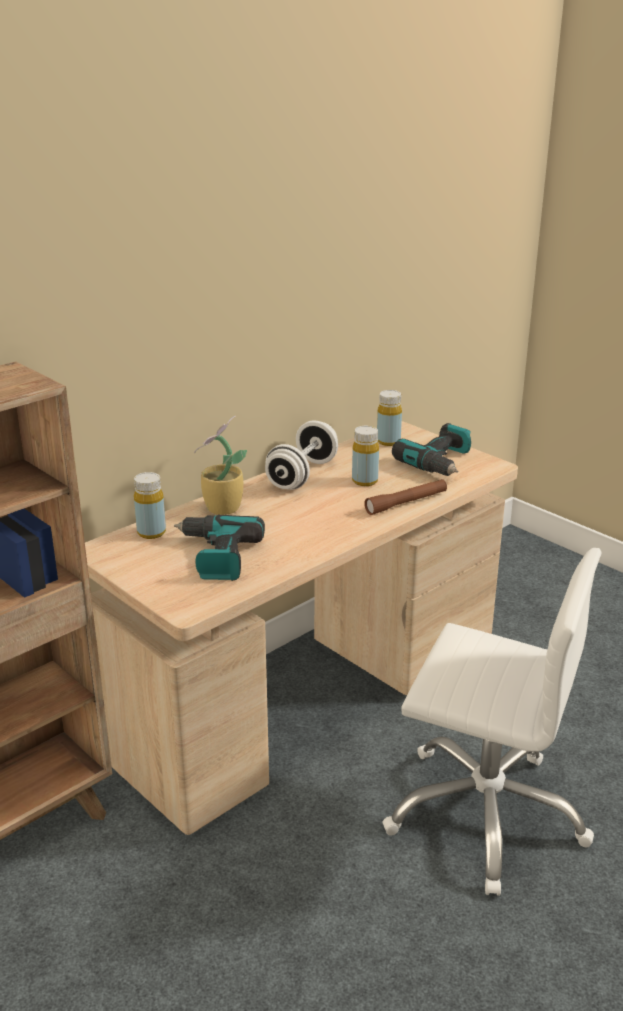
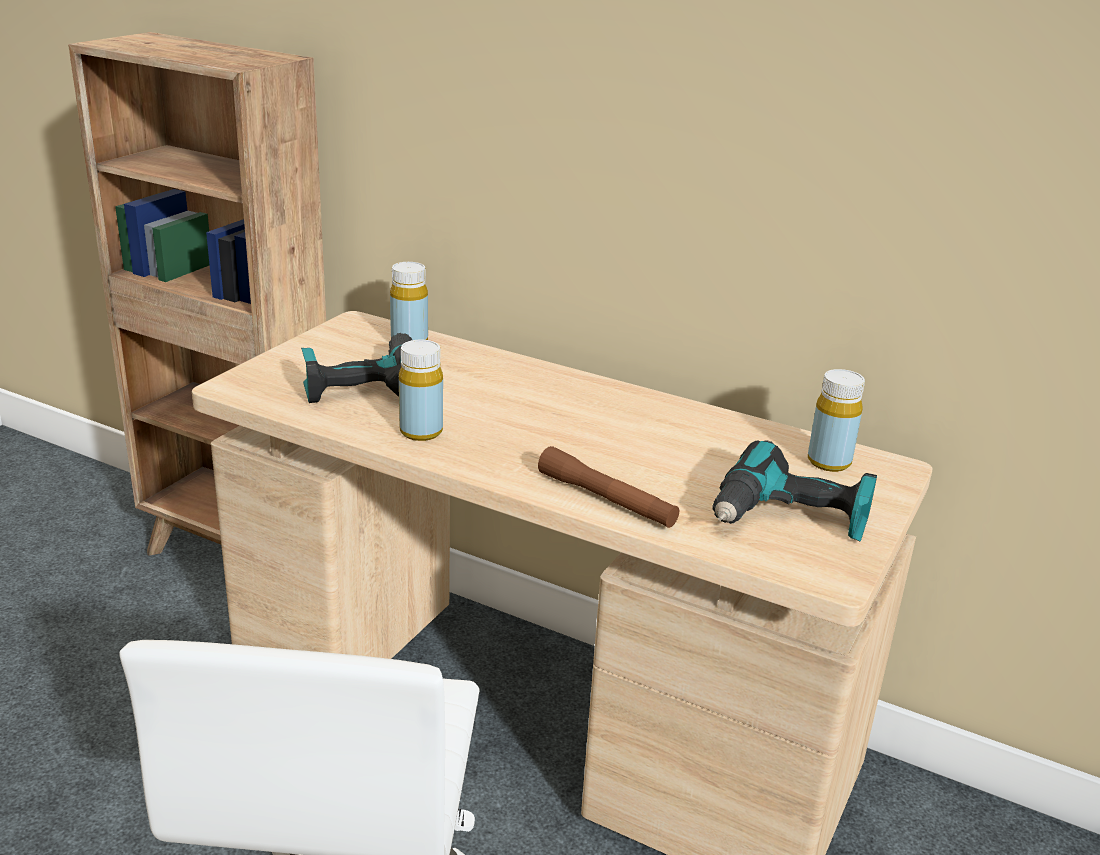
camera: 70 degrees right, 0 degrees up
potted plant [194,416,247,515] -> none
white dumbbell [265,420,338,490] -> none
yellow bottle [352,426,379,486] -> yellow bottle moved to [399,340,443,441]

